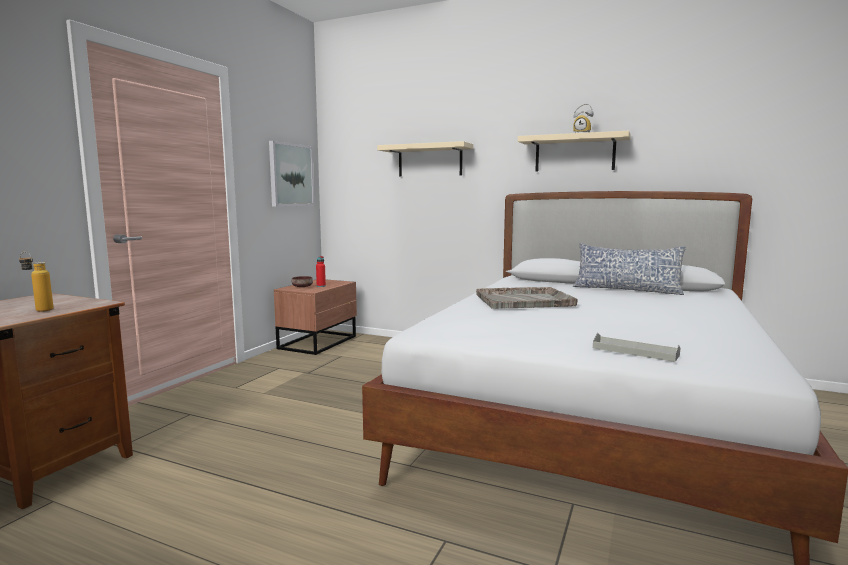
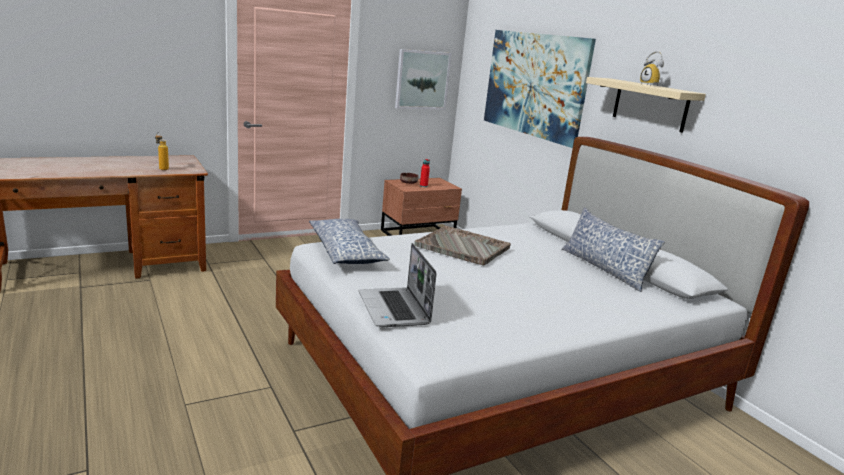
camera: 35 degrees right, 10 degrees up
beige shelf [377,141,473,177] -> picture [484,30,596,148]
grey tray [593,333,680,362] -> laptop [359,243,436,327]
none -> pillow [309,219,390,264]

